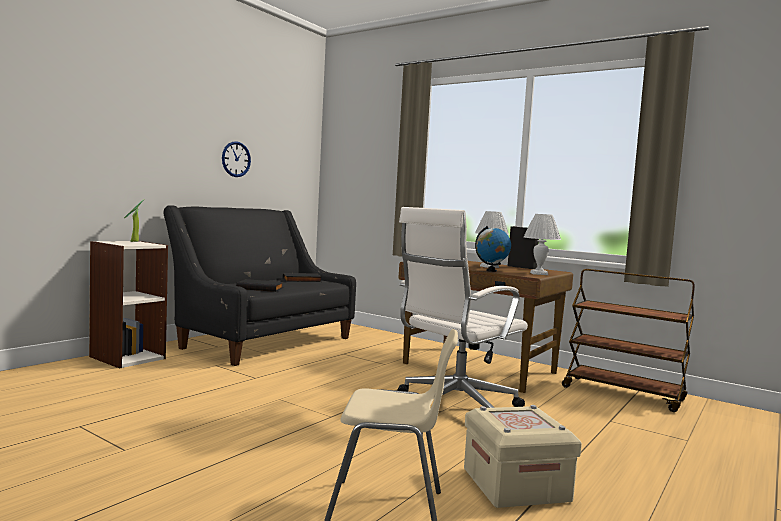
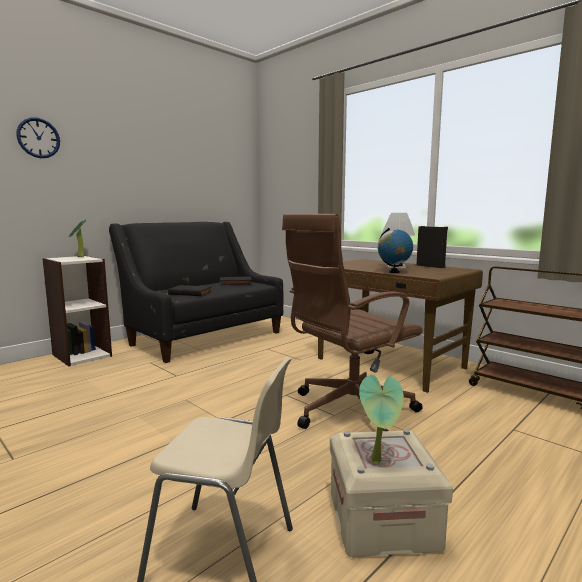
camera: 10 degrees right, 5 degrees up
wall clock [222,142,251,177] -> wall clock moved to [16,117,60,158]
white office chair [397,207,528,408] -> brown office chair [282,214,423,431]
white table lamp [524,214,561,275] -> none
none -> potted plant [359,375,404,465]

